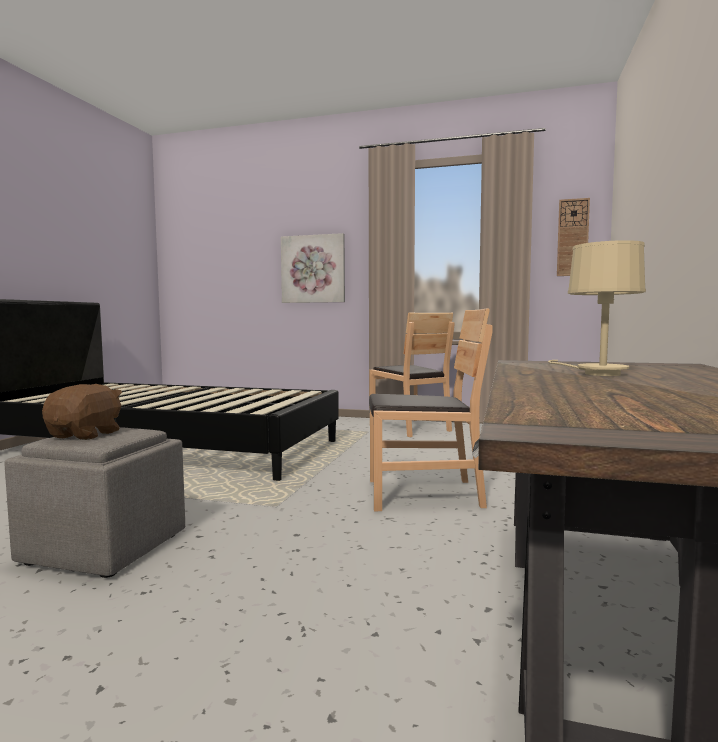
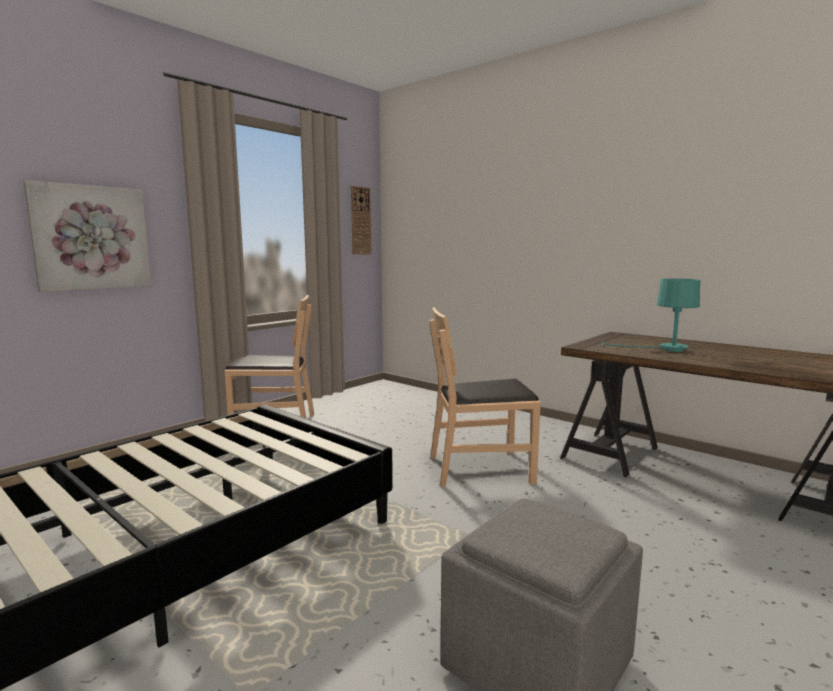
camera: 65 degrees left, 5 degrees up
brown plush toy [42,384,122,440] -> none
brown chair [369,308,493,512] -> brown chair turned 120 degrees counterclockwise [430,307,541,487]
beige table lamp [548,240,646,376] -> turquoise table lamp [602,278,701,352]

